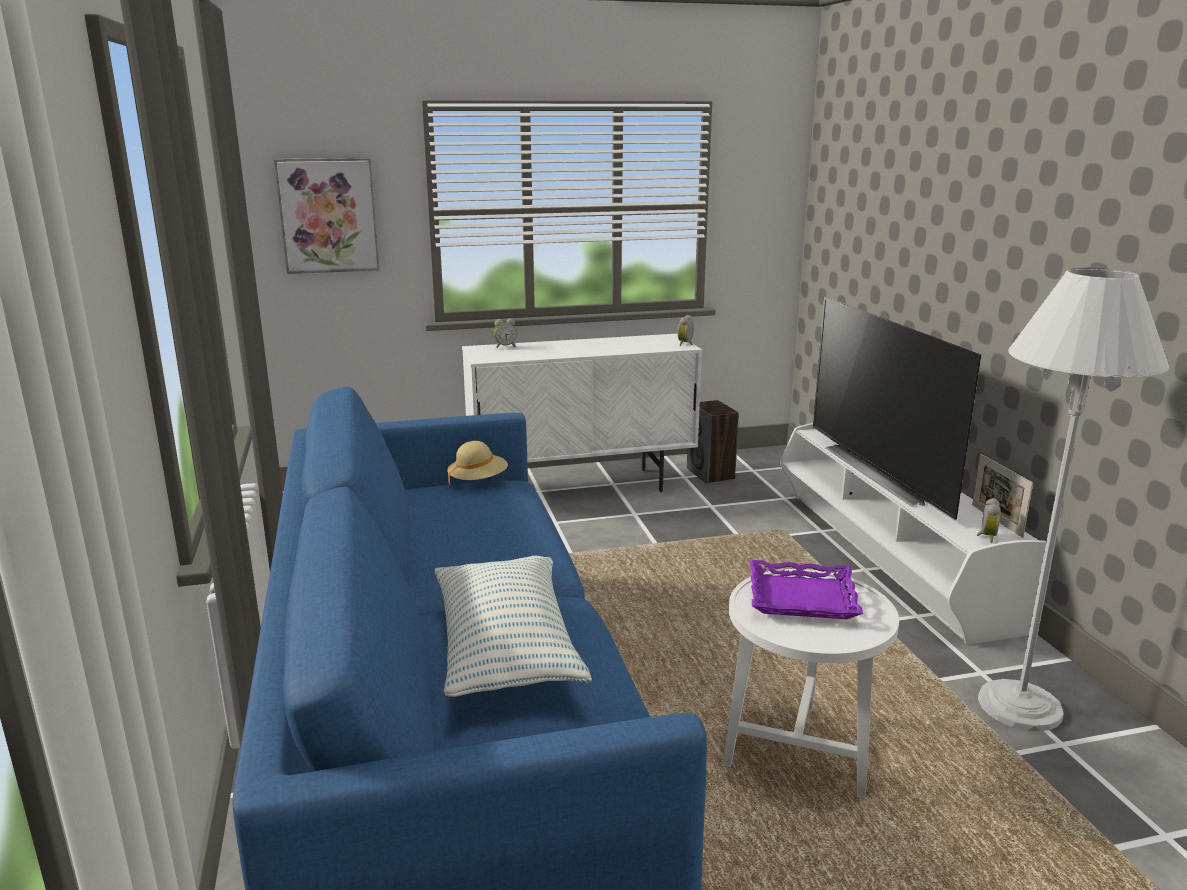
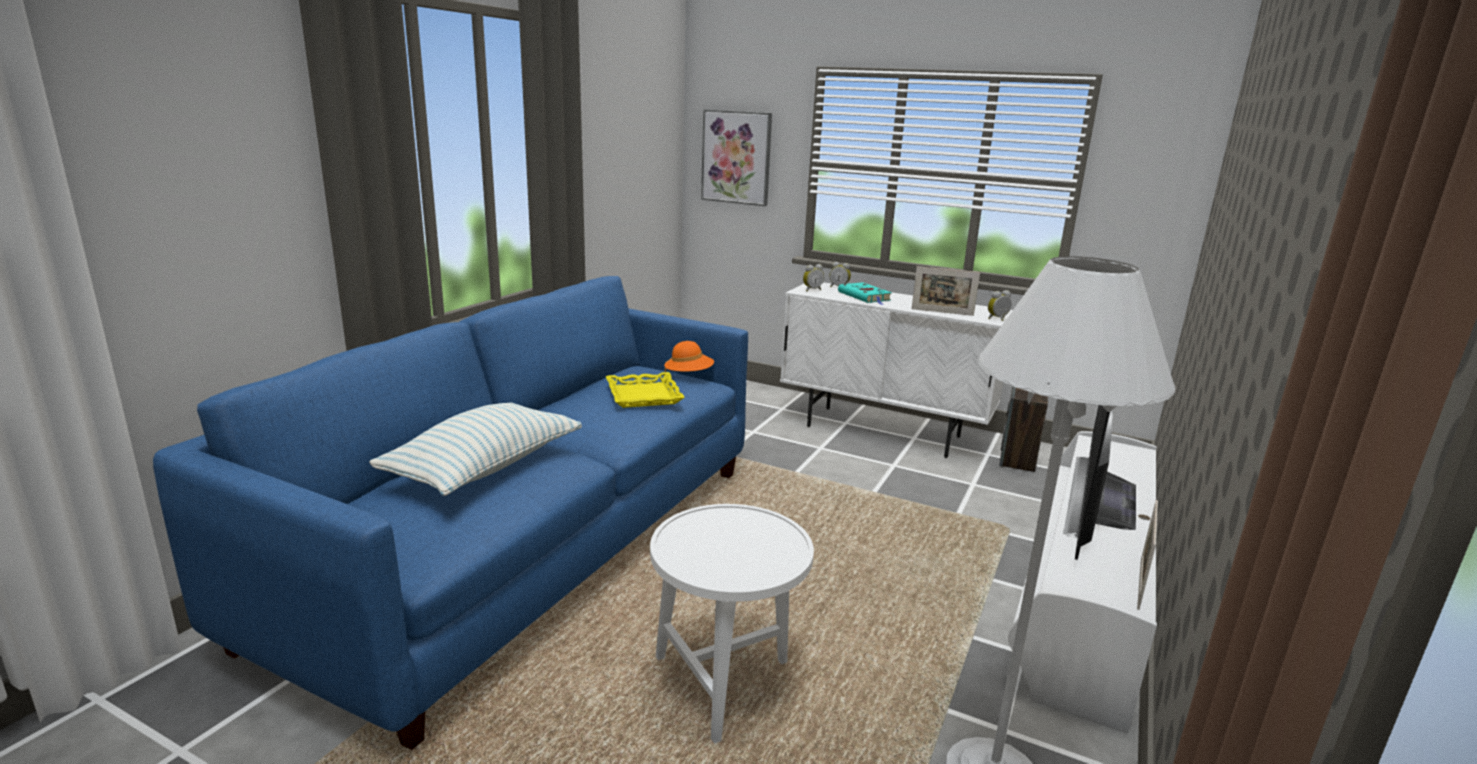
camera: 40 degrees right, 0 degrees up
beige hat [447,441,508,487] -> orange hat [664,341,714,372]
purple tray [750,560,863,619] -> none
alarm clock [977,498,1000,543] -> alarm clock moved to [803,264,824,291]
none -> yellow tray [606,372,685,408]
none -> turquoise book [838,282,892,305]
none -> picture frame [912,266,980,316]

